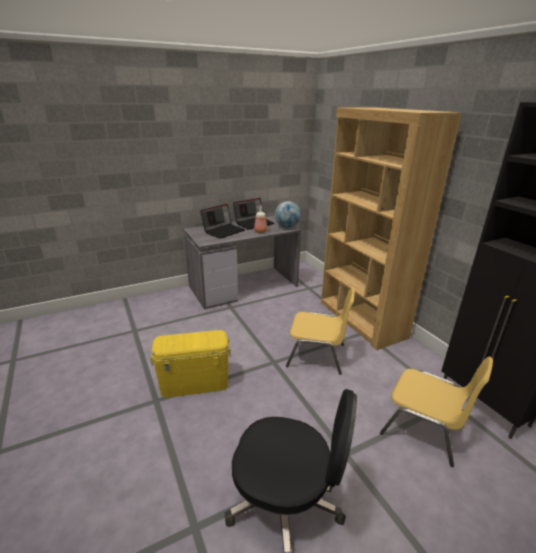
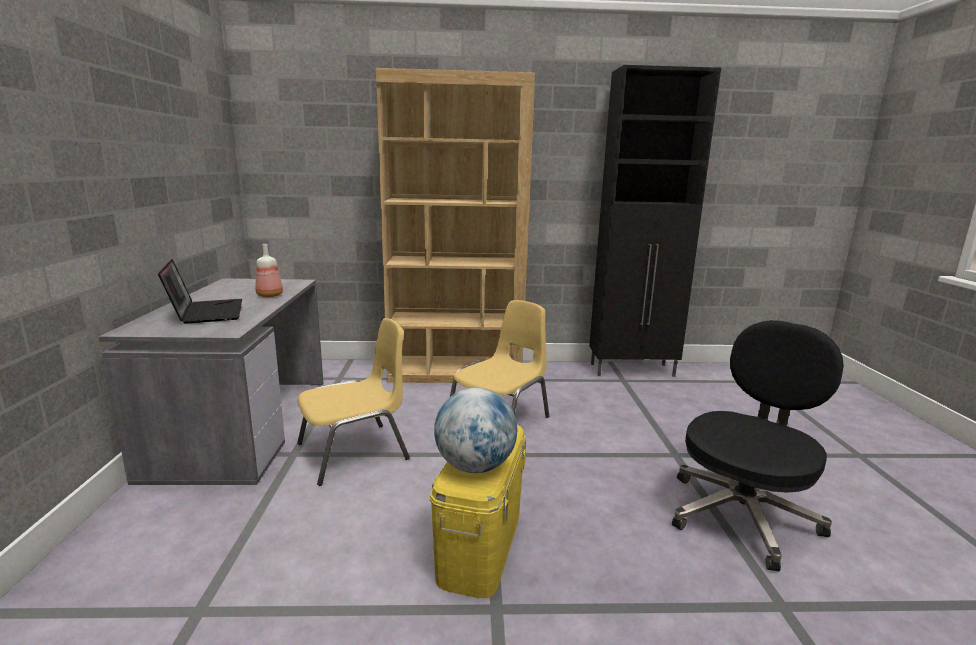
camera: 65 degrees left, 10 degrees down
laptop [233,198,274,230] -> none
globe [275,201,301,228] -> globe moved to [434,388,517,473]
yellow chair [380,357,493,467] -> yellow chair moved to [297,318,410,486]

